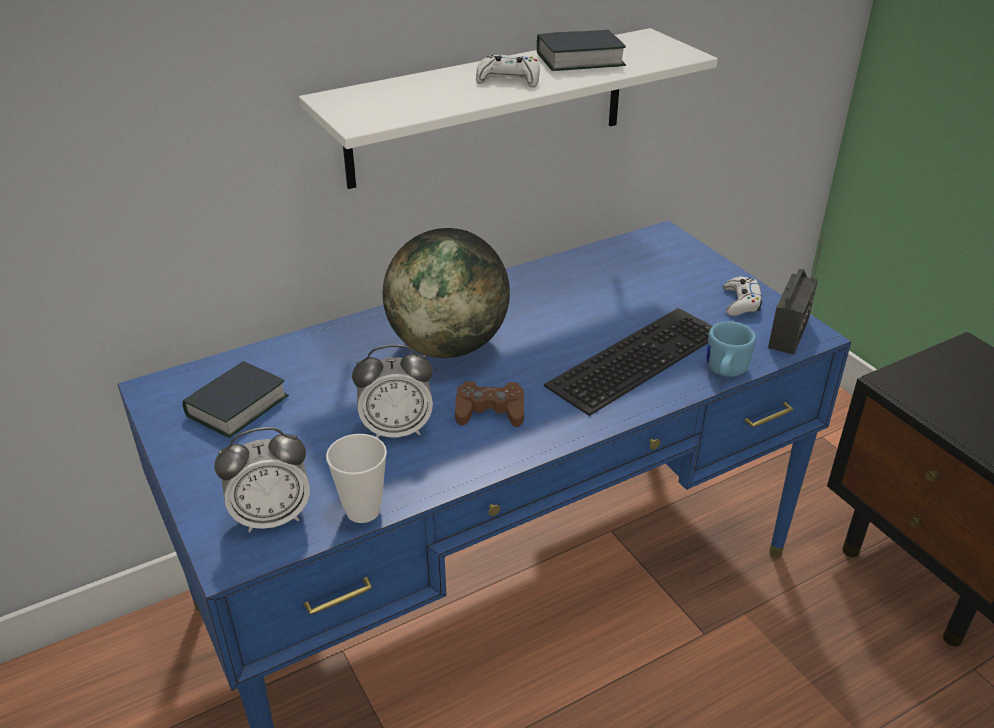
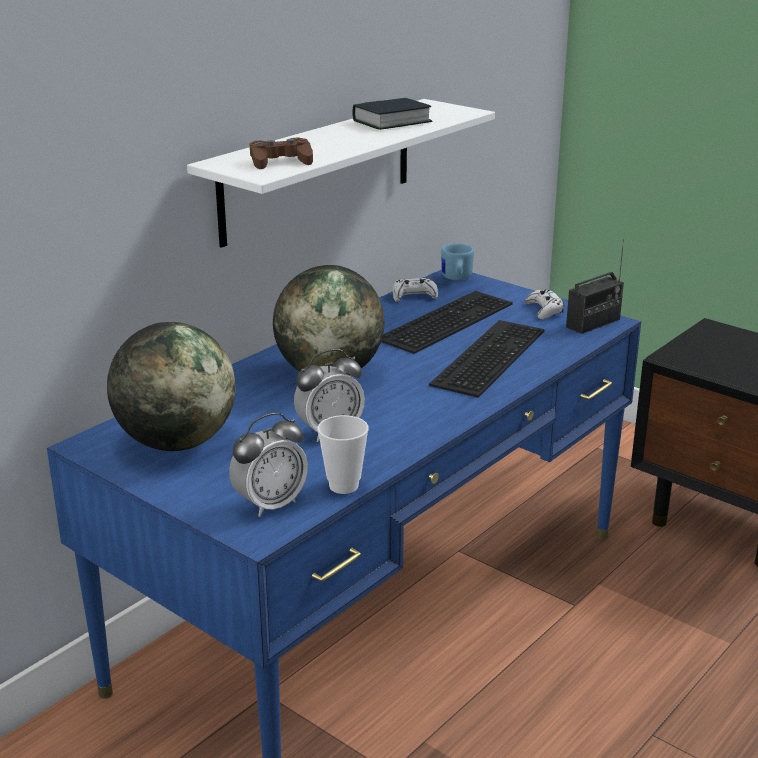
camera: 20 degrees left, 10 degrees down
book [182,361,289,438] -> globe [107,322,236,451]
brown game controller [455,381,524,427] -> brown game controller moved to [250,138,313,169]
white game controller [476,55,540,88] -> white game controller moved to [393,278,438,302]
blue mug [706,321,756,377] -> blue mug moved to [441,243,474,280]
radio [768,231,825,355] -> radio turned 45 degrees clockwise [566,239,624,334]
none -> keyboard [381,291,513,354]

